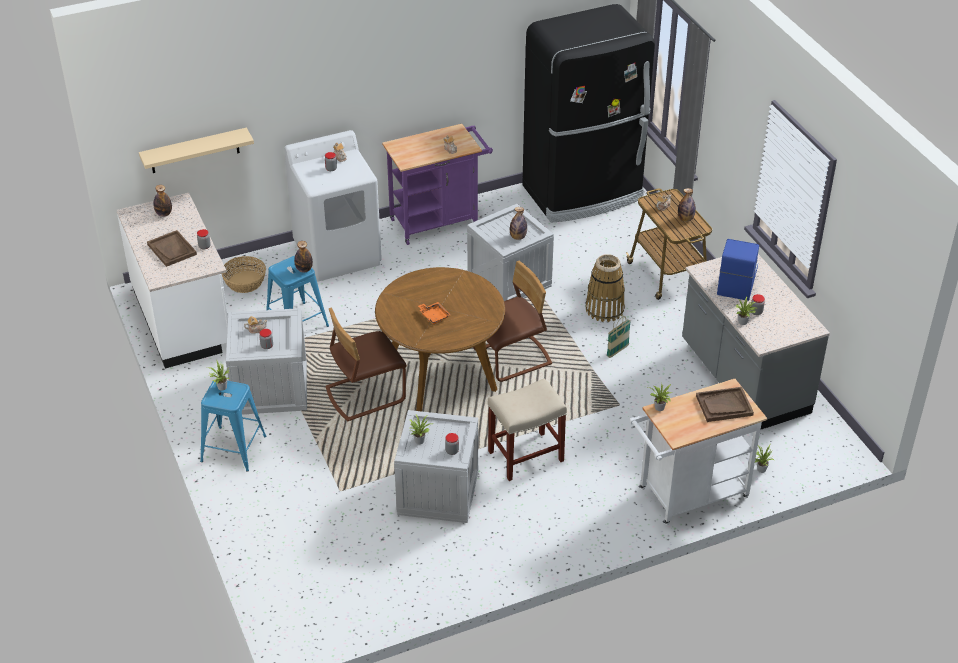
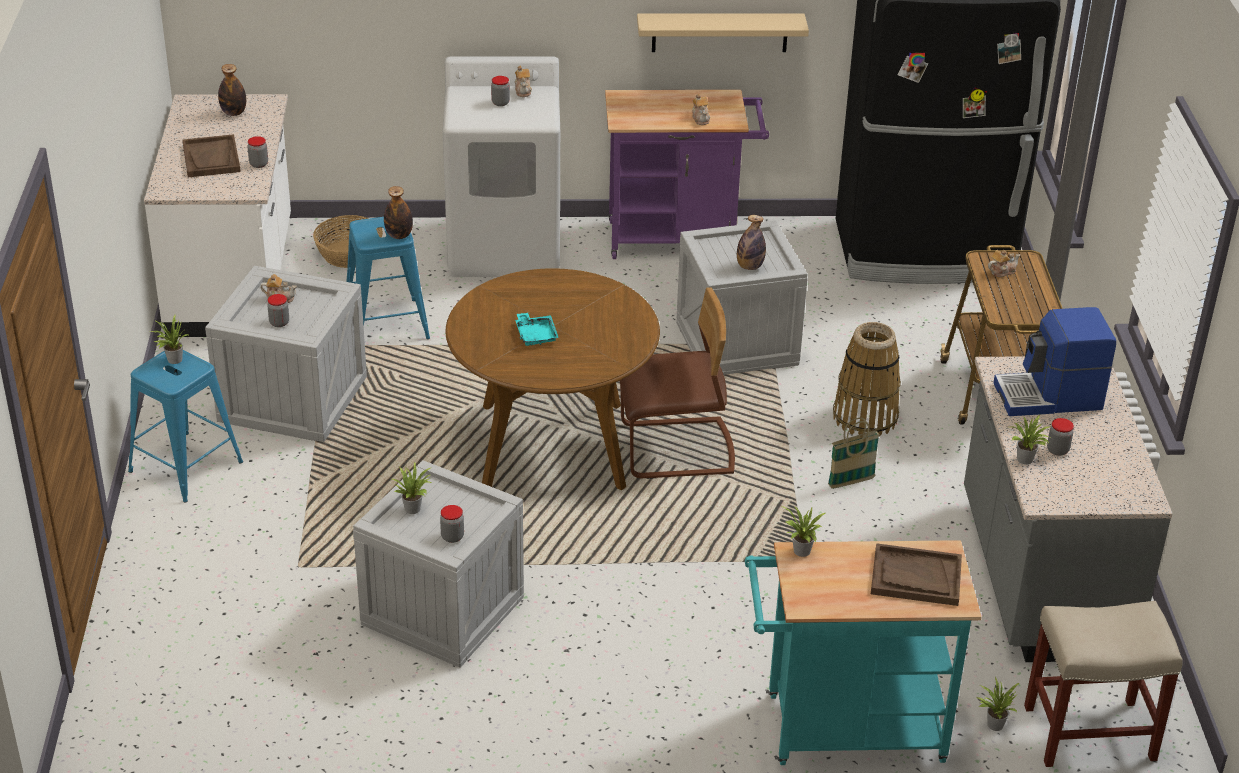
camera: 20 degrees right, 5 degrees down
beige shelf [139,128,254,173] -> beige shelf moved to [637,13,809,52]
brown chair [326,308,407,422] -> none
orange tray [418,302,451,324] -> turquoise tray [515,313,559,346]
beige stool [488,378,567,481] -> beige stool moved to [1024,601,1183,767]
white cart [630,379,767,525] -> turquoise cart [745,540,982,765]
bottle [678,188,696,222] -> none
coffee machine [717,239,759,301] -> coffee machine turned 135 degrees counterclockwise [993,307,1116,416]

